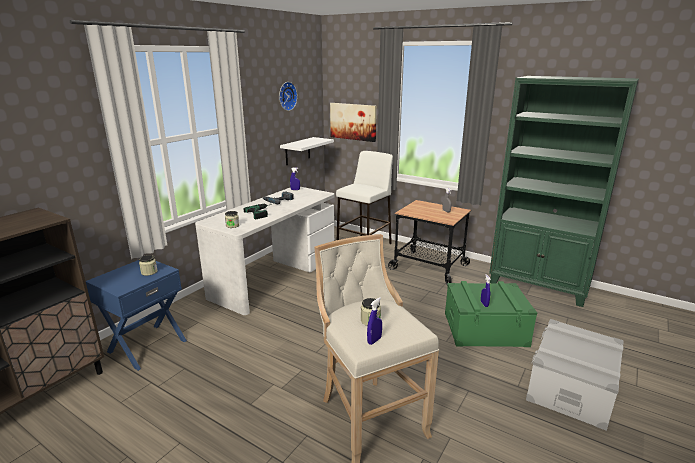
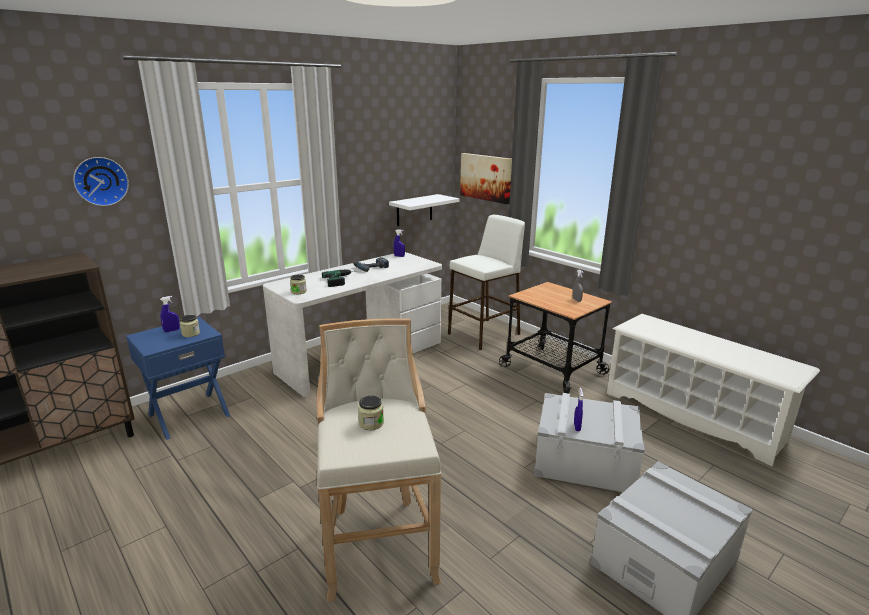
camera: 15 degrees right, 0 degrees up
wall clock [279,82,298,111] -> wall clock moved to [73,157,129,206]
blue spray bottle [367,297,382,345] -> blue spray bottle moved to [160,296,180,332]
green storage box [445,281,537,347] -> grey storage box [534,393,645,492]
green bookcase [489,76,639,307] -> white shoe rack [607,314,820,466]

